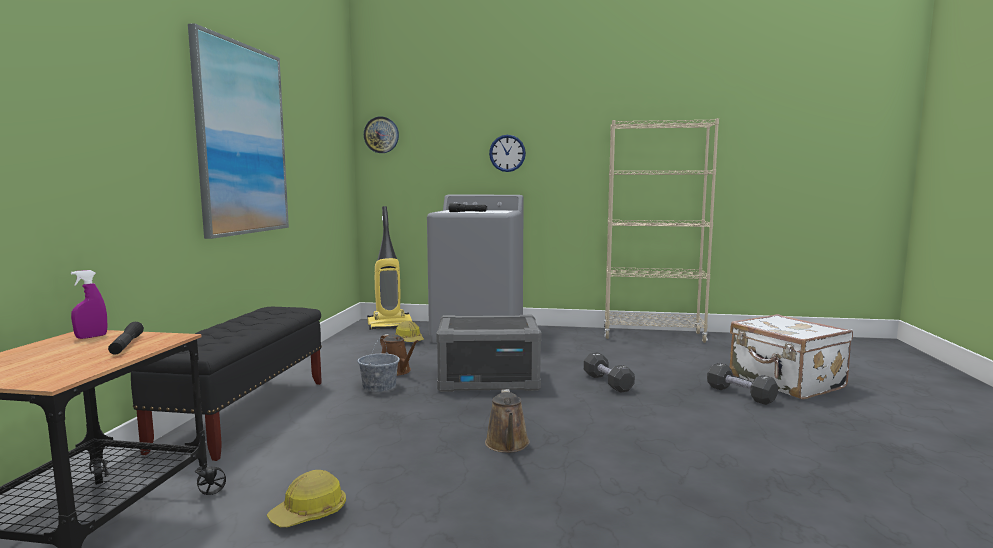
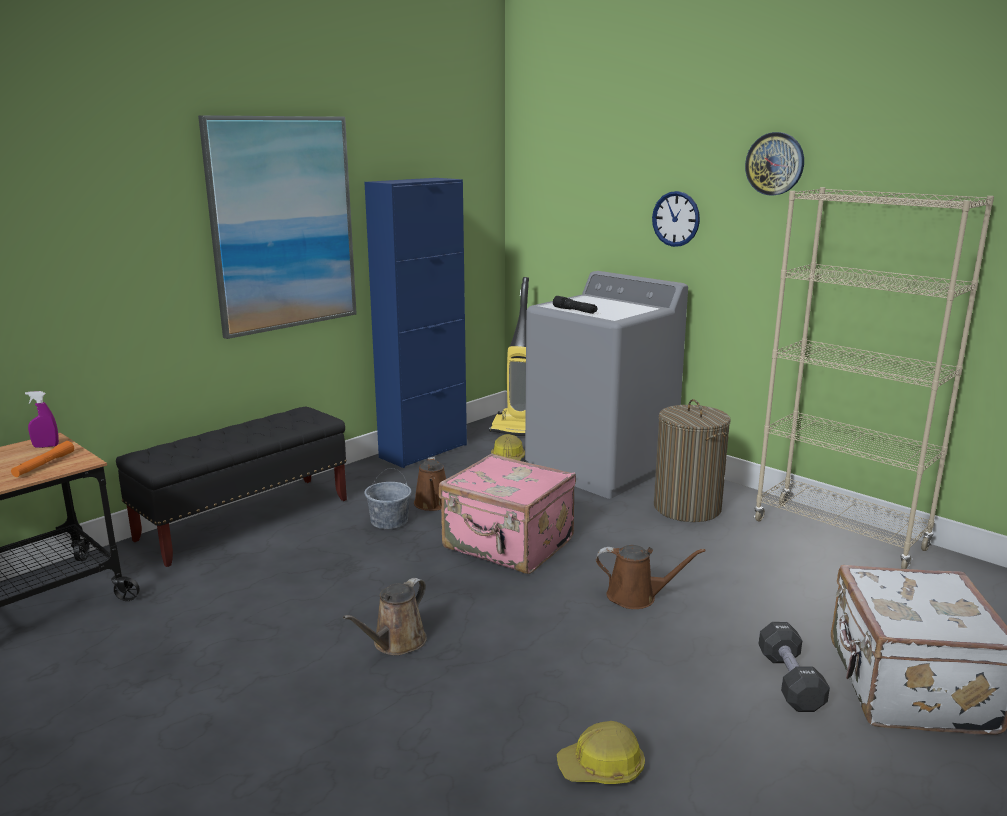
camera: 35 degrees right, 10 degrees up
black flashlight [108,322,144,354] -> orange flashlight [11,441,74,477]
hard hat [267,470,346,528] -> hard hat moved to [557,721,645,784]
wall clock [364,116,399,153] -> wall clock moved to [745,132,804,196]
grey storage box [436,315,542,392] -> pink suitcase [439,453,576,574]
black dumbbell [584,352,635,393] -> brown watering can [596,545,706,609]
none -> blue cabinet [364,178,467,468]
none -> laundry basket [654,399,730,522]

